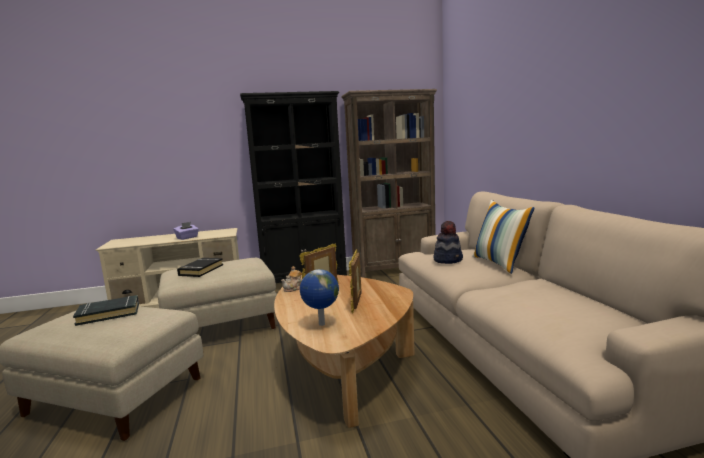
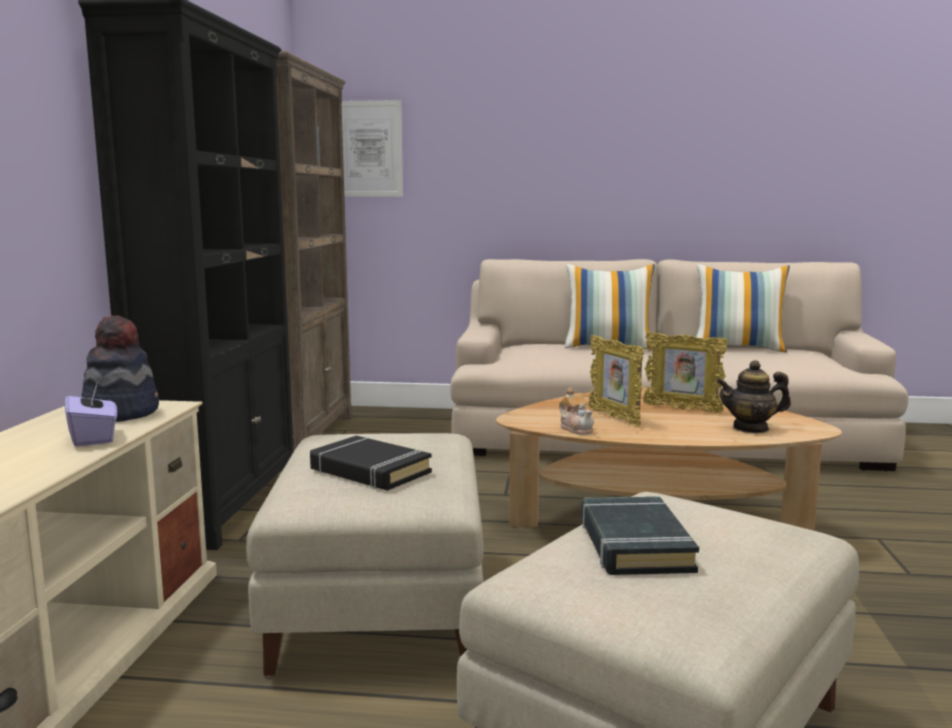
camera: 70 degrees left, 0 degrees up
globe [300,269,339,326] -> teapot [716,360,791,433]
hat [433,221,463,264] -> hat moved to [82,315,159,422]
none -> picture [342,100,403,196]
none -> pillow [696,264,790,352]

